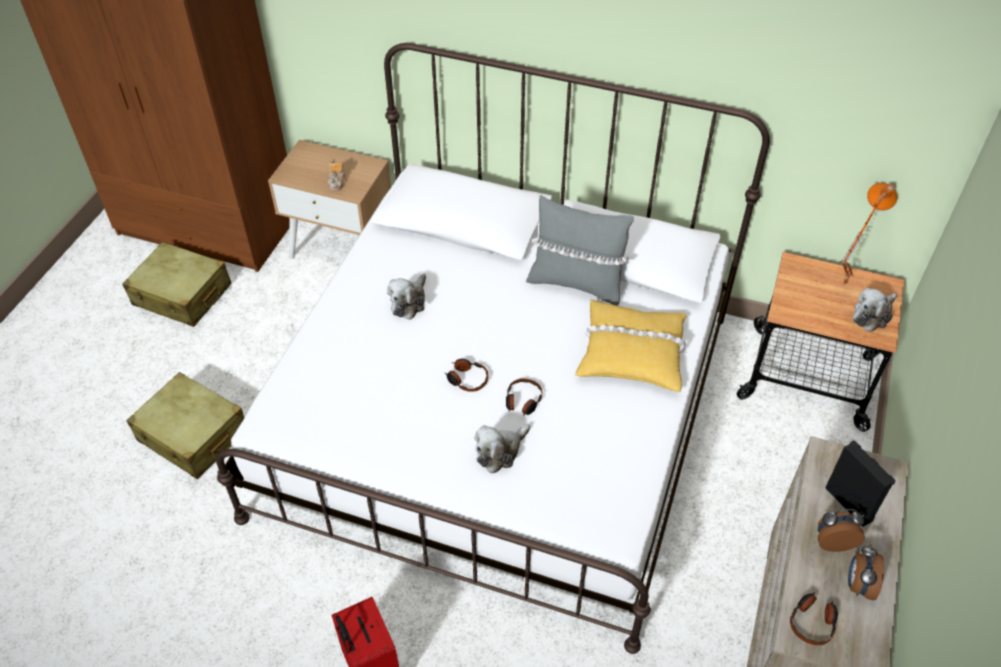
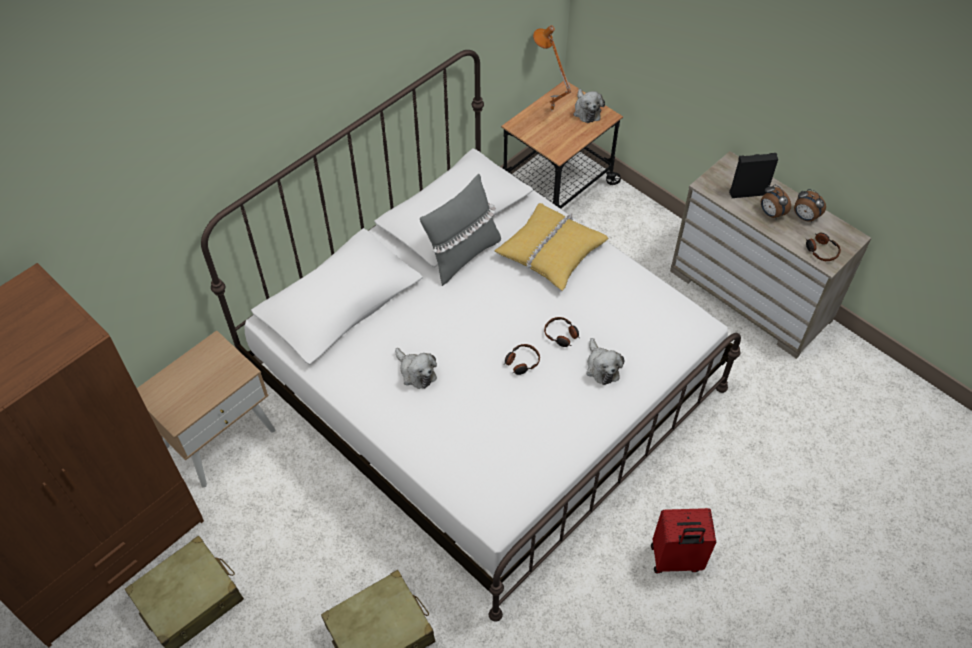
camera: 65 degrees left, 5 degrees up
teapot [328,159,347,191] -> none
alarm clock [818,509,865,552] -> alarm clock turned 60 degrees counterclockwise [761,185,791,219]

